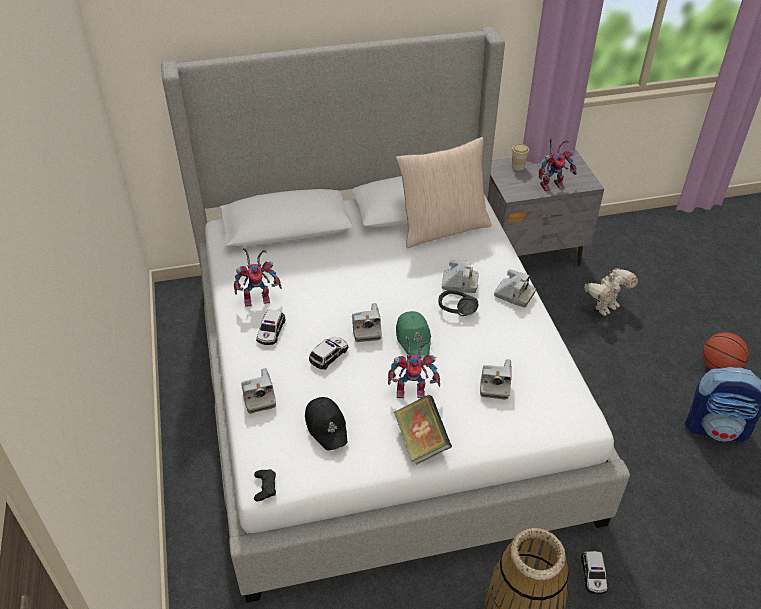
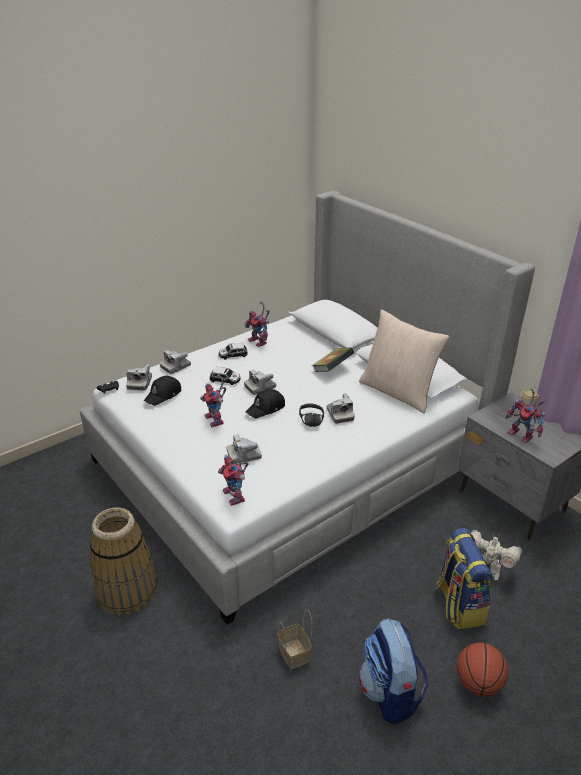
camera: 65 degrees right, 10 degrees down
book [394,395,452,465] -> book moved to [312,347,354,372]
green cap [396,311,431,356] -> black cap [245,389,285,418]
camera [494,269,536,307] -> camera moved to [126,364,152,390]
toy car [581,551,608,595] -> none
none -> toy robot [218,446,248,506]
none -> basket [277,609,312,670]
none -> backpack [434,528,493,629]

